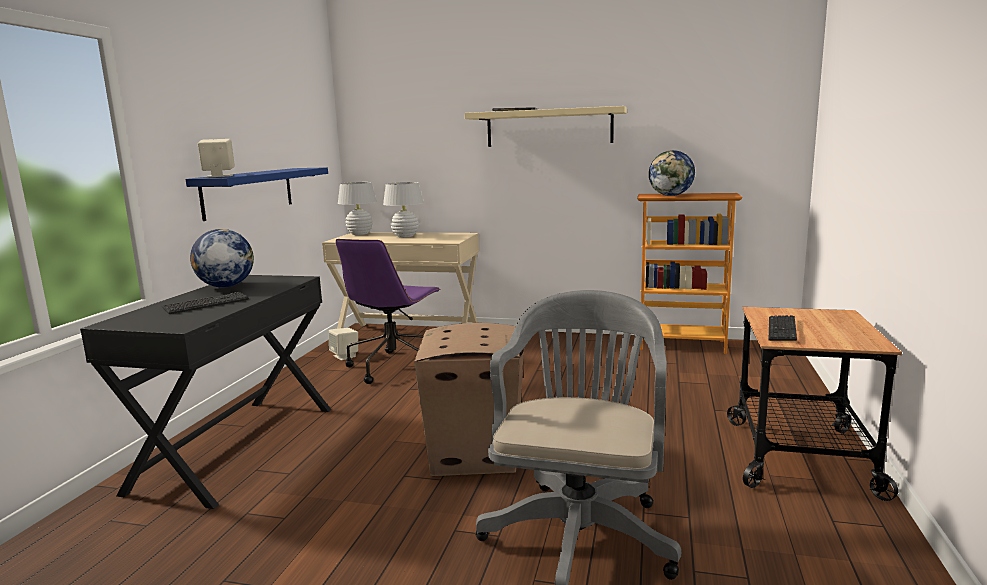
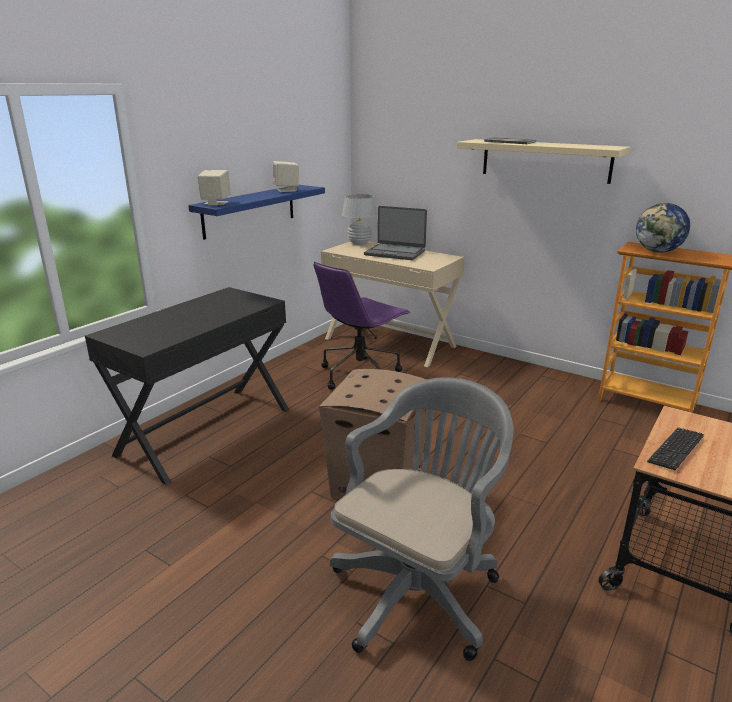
camera: 20 degrees right, 10 degrees up
keyboard [162,292,249,314] -> none
globe [190,229,254,287] -> none
beige speaker [329,328,358,361] -> beige speaker moved to [273,161,299,192]
white table lamp [383,182,424,238] -> laptop [364,206,427,260]

